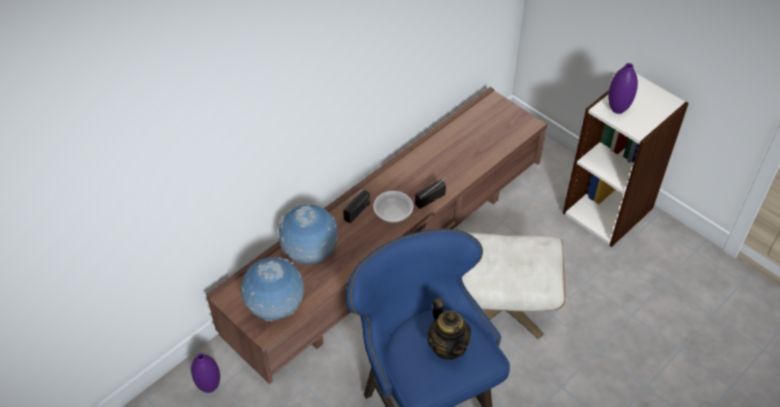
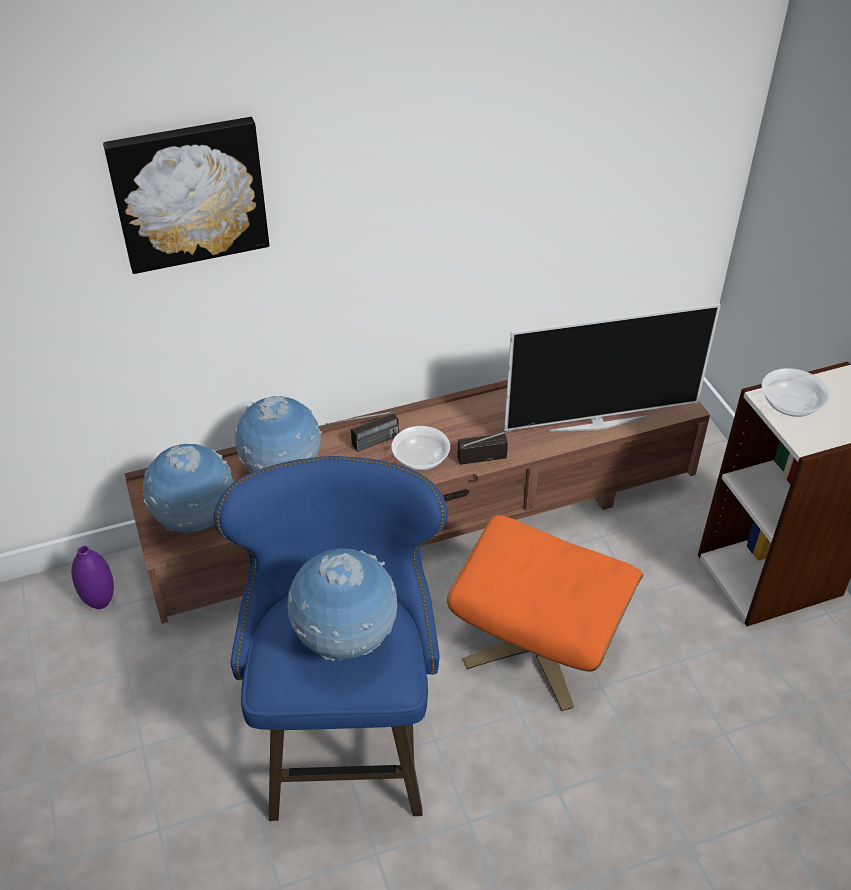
camera: 25 degrees right, 5 degrees down
teapot [427,298,471,360] -> globe [287,548,397,661]
beige ottoman [462,233,565,339] -> orange ottoman [447,515,643,711]
purple vase [608,63,638,114] -> bowl [762,368,829,417]
none -> picture [103,117,269,274]
none -> television [504,304,721,432]

